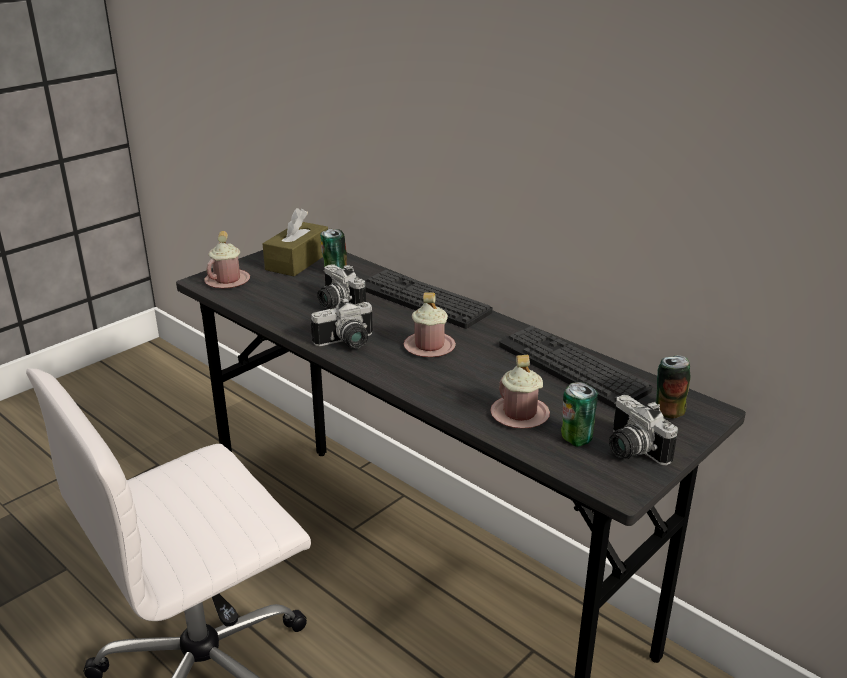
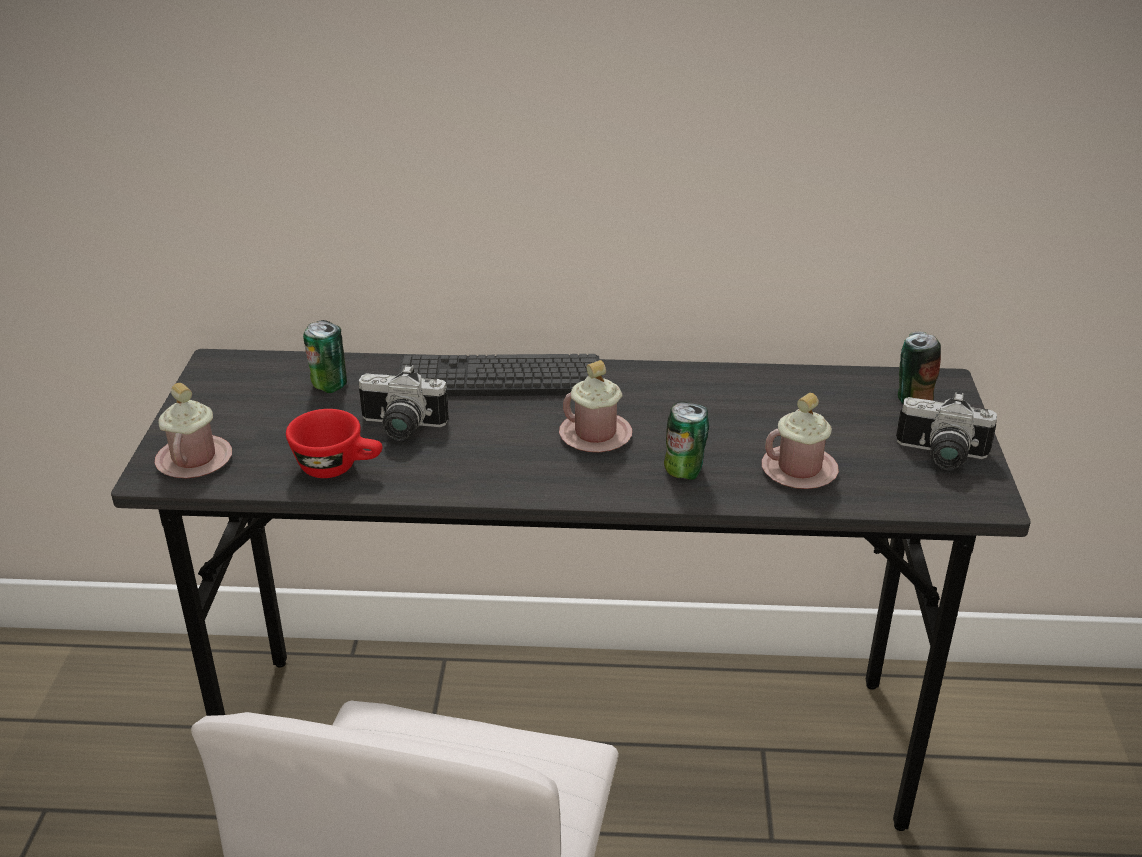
camera: 40 degrees left, 5 degrees up
brown tissue box [262,208,328,276] -> none
camera [311,297,373,348] -> none
keyboard [499,326,652,409] -> none
can [561,382,598,447] -> can moved to [664,401,709,480]
none -> red cup [286,409,383,478]

